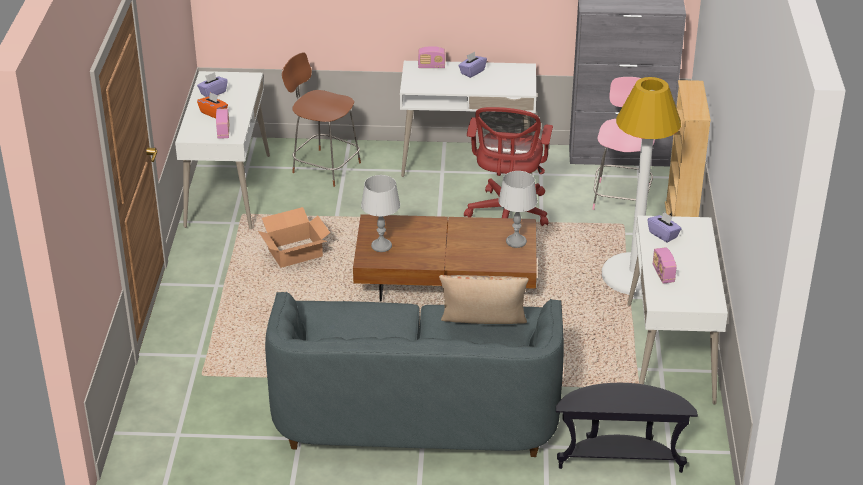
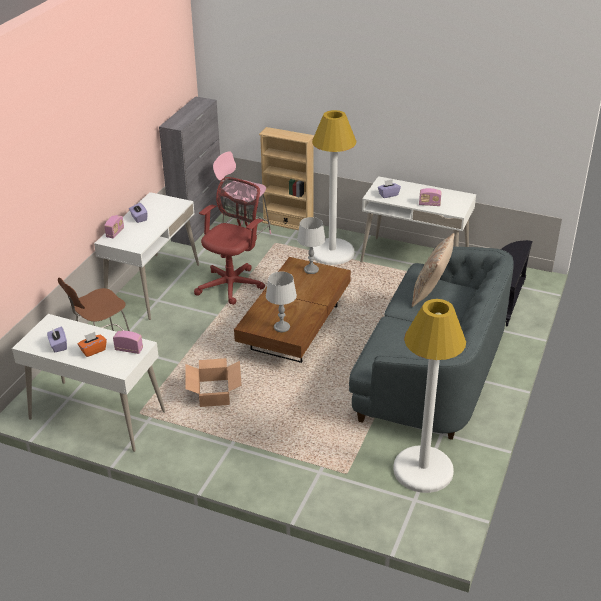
camera: 70 degrees left, 0 degrees up
red office chair [464,107,553,226] -> red office chair turned 90 degrees counterclockwise [194,177,265,305]
none -> white floor lamp [393,299,466,493]

